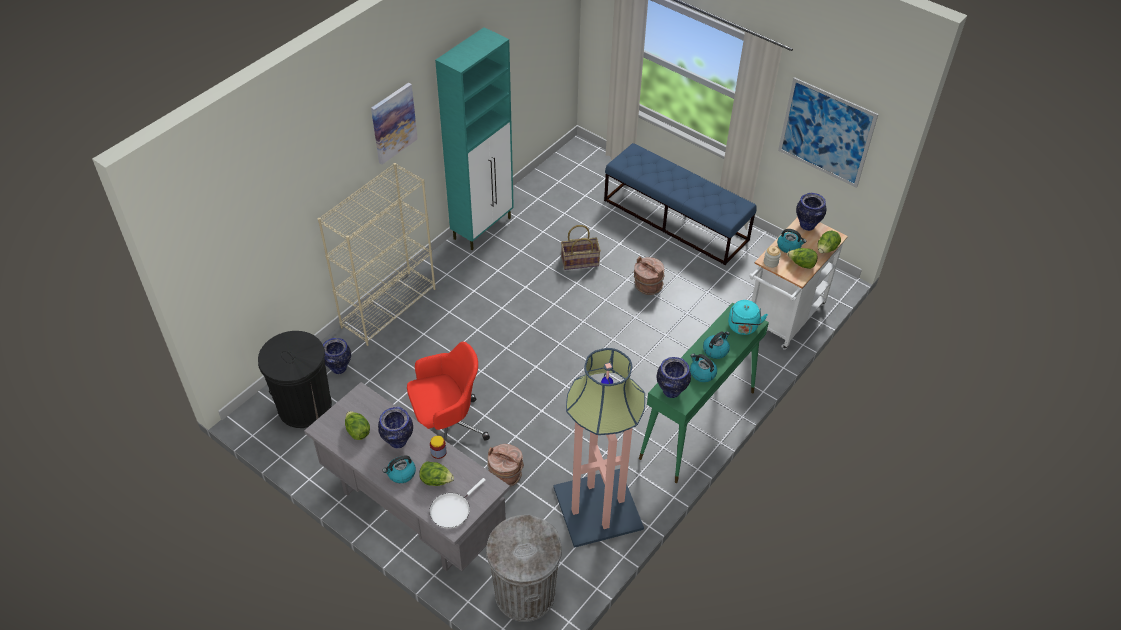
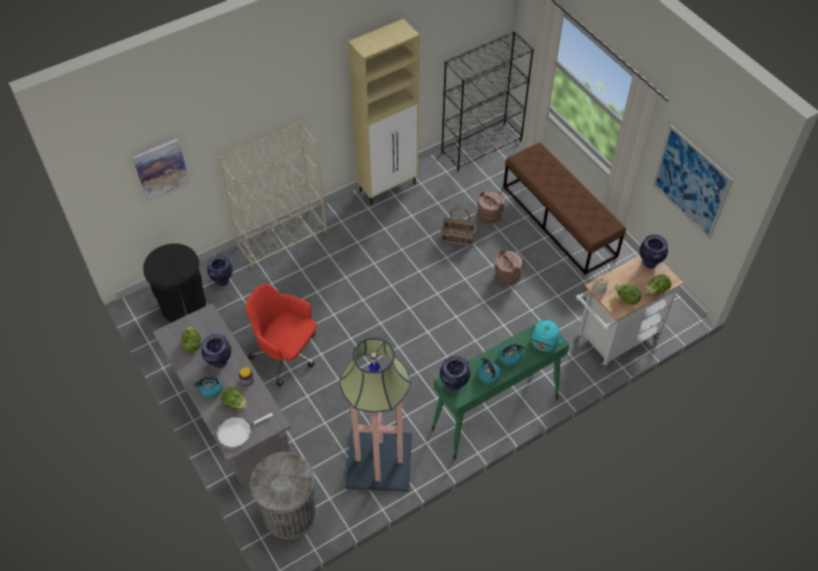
camera: 20 degrees right, 5 degrees up
picture [371,83,418,164] -> picture moved to [133,138,190,202]
red office chair [407,342,490,441] -> red office chair turned 150 degrees counterclockwise [245,283,317,387]
turquoise cabinet [435,27,514,250] -> beige cabinet [348,19,420,205]
brown bucket [487,444,524,487] -> brown bucket moved to [477,191,504,224]
blue bench [604,143,757,265] -> brown bench [503,142,626,275]
kettle [777,229,806,253] -> none
none -> black bookcase [441,31,534,171]

